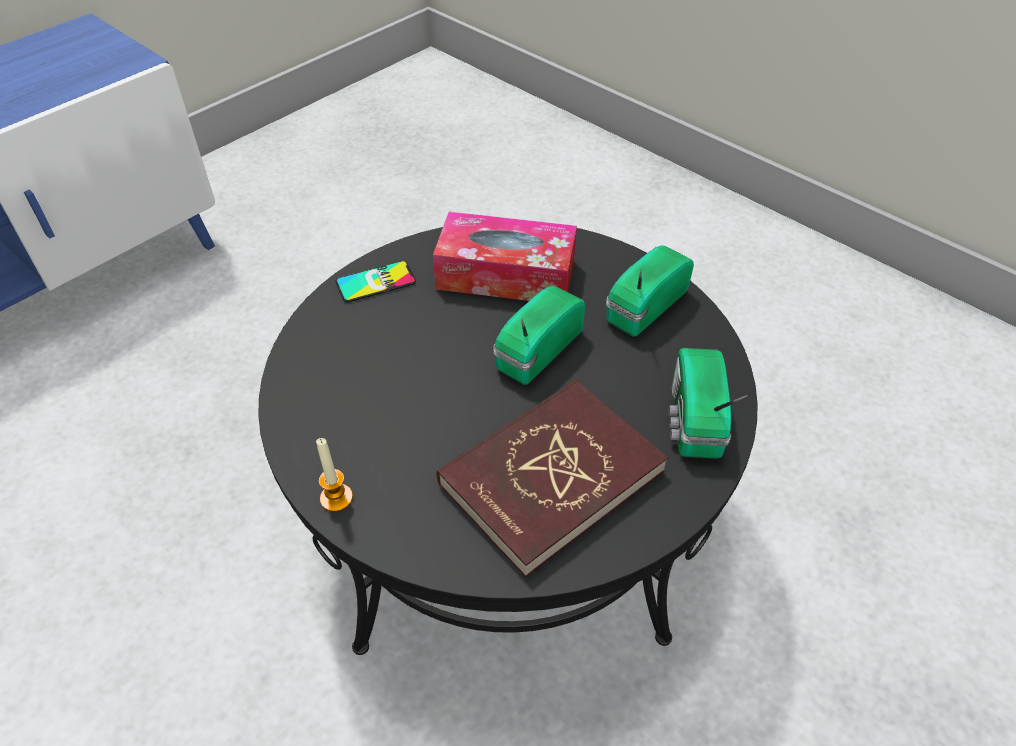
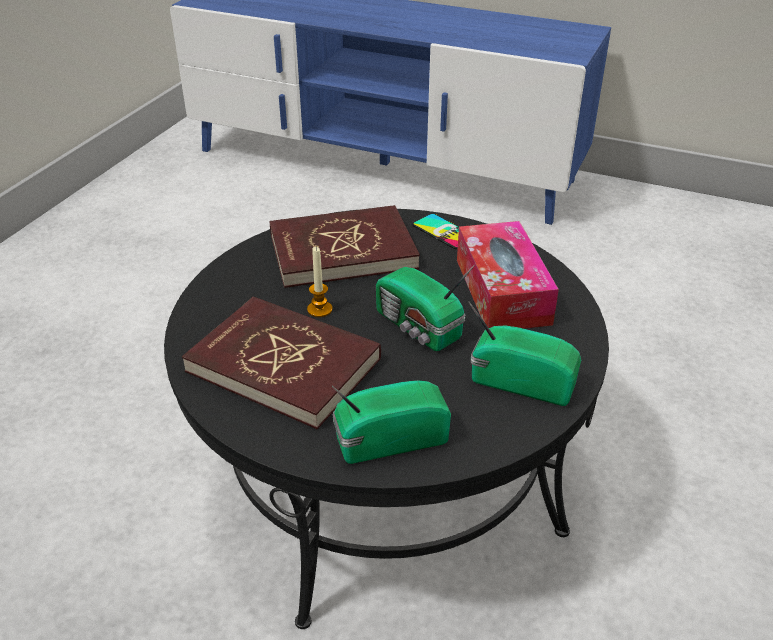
camera: 70 degrees right, 10 degrees down
candle [316,438,353,512] -> candle moved to [307,247,332,317]
radio [493,286,585,385] -> radio turned 150 degrees counterclockwise [376,264,475,351]
none -> red book [269,205,420,288]

